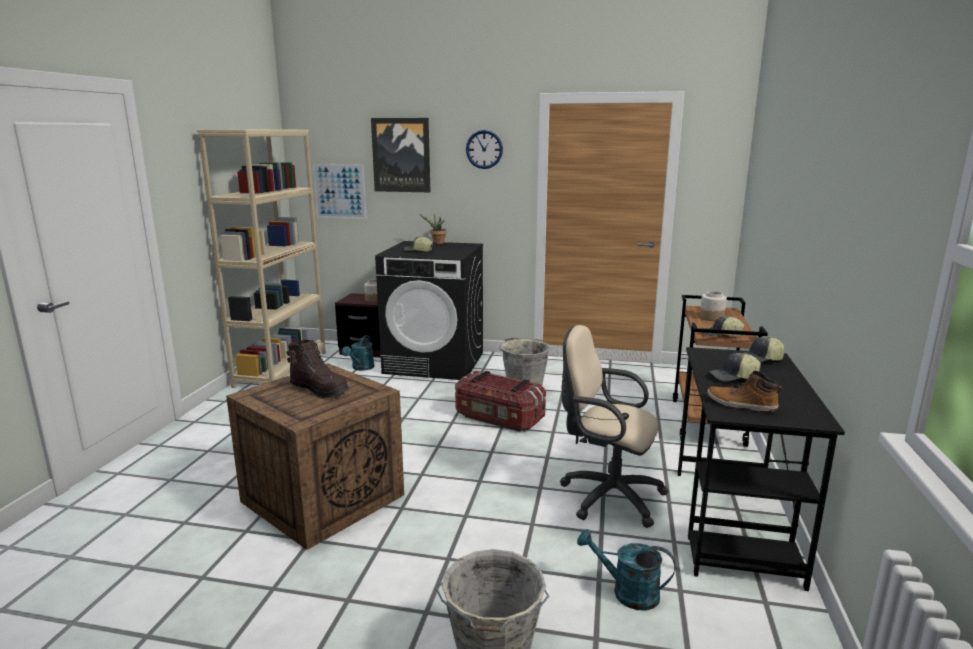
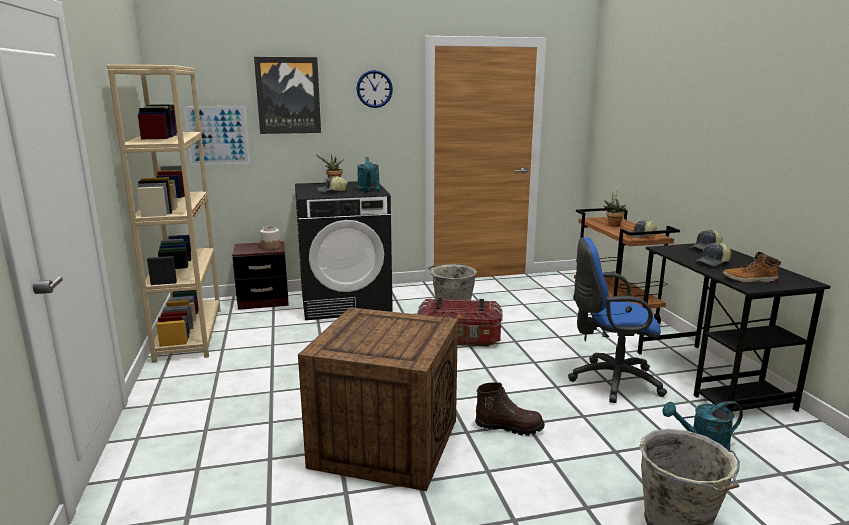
camera: 25 degrees left, 0 degrees up
brown boot [287,340,349,398] -> brown boot moved to [475,382,545,436]
turquoise watering can [342,335,374,371] -> turquoise watering can moved to [357,157,380,192]
beige office chair [560,325,669,528] -> blue office chair [568,237,667,403]
jar [700,291,727,321] -> potted plant [603,191,626,227]

